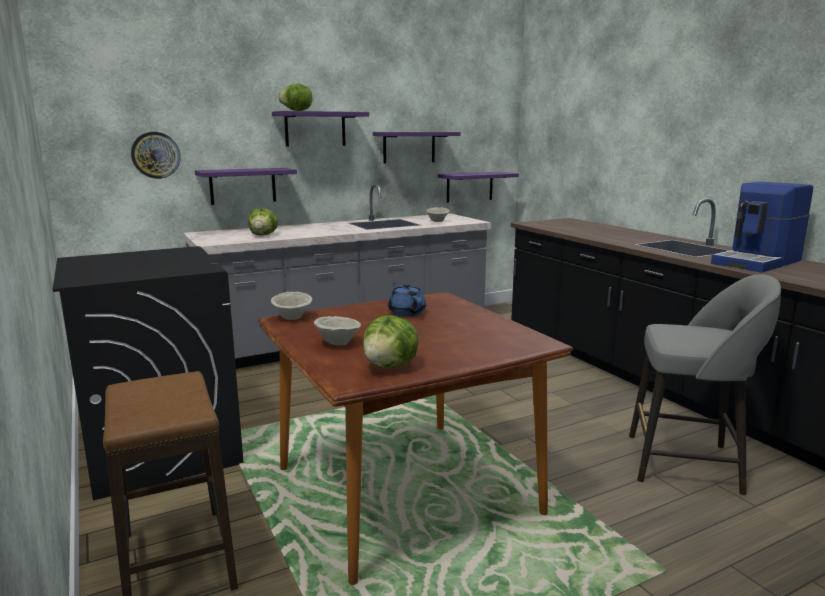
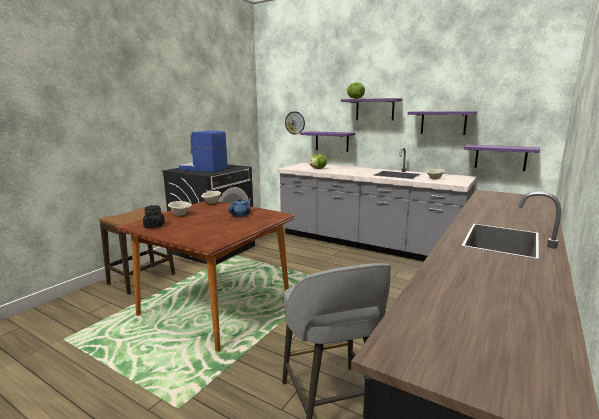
camera: 60 degrees right, 0 degrees up
lettuce [363,315,419,368] -> black jar [143,205,165,228]
coffee machine [711,182,813,273] -> coffee machine moved to [179,131,228,172]

